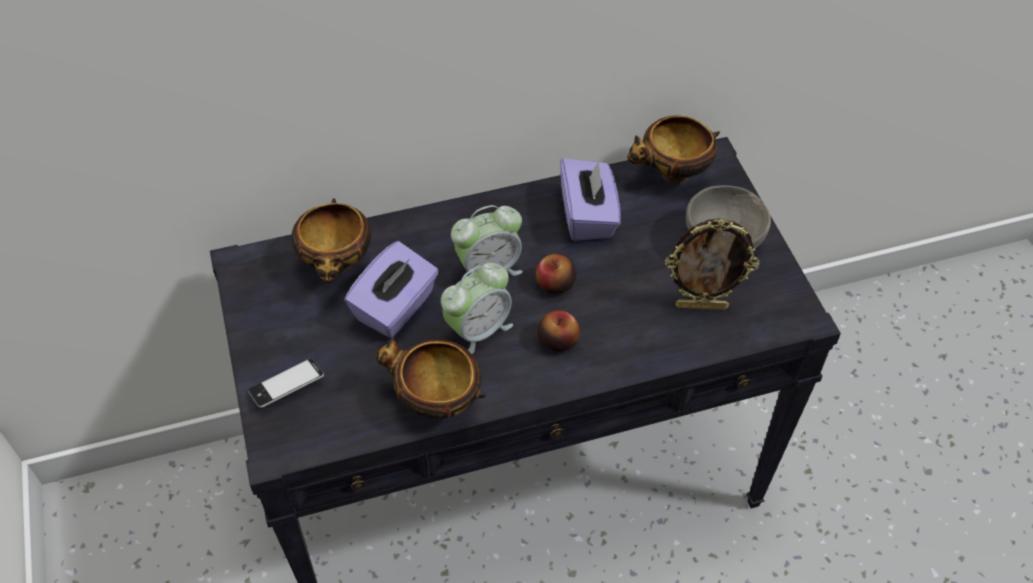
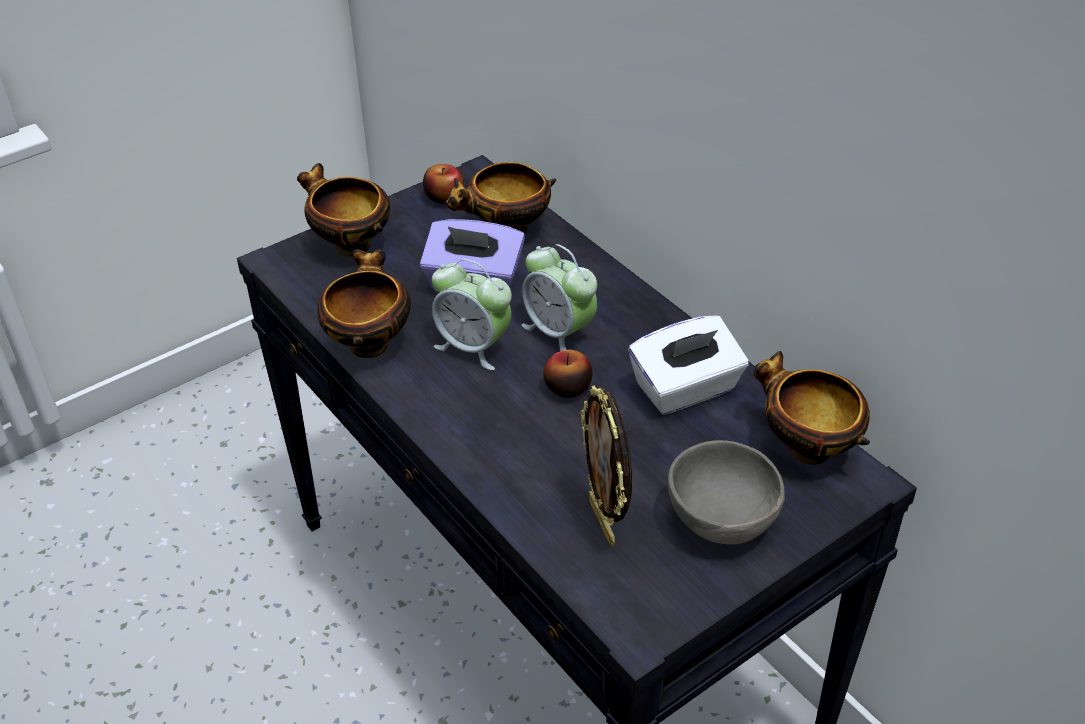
camera: 70 degrees right, 10 degrees down
phone [248,358,324,408] -> bowl [297,163,390,256]
apple [537,310,580,352] -> apple moved to [423,164,464,204]
purple tissue box [560,158,621,241] -> white tissue box [629,316,749,415]

